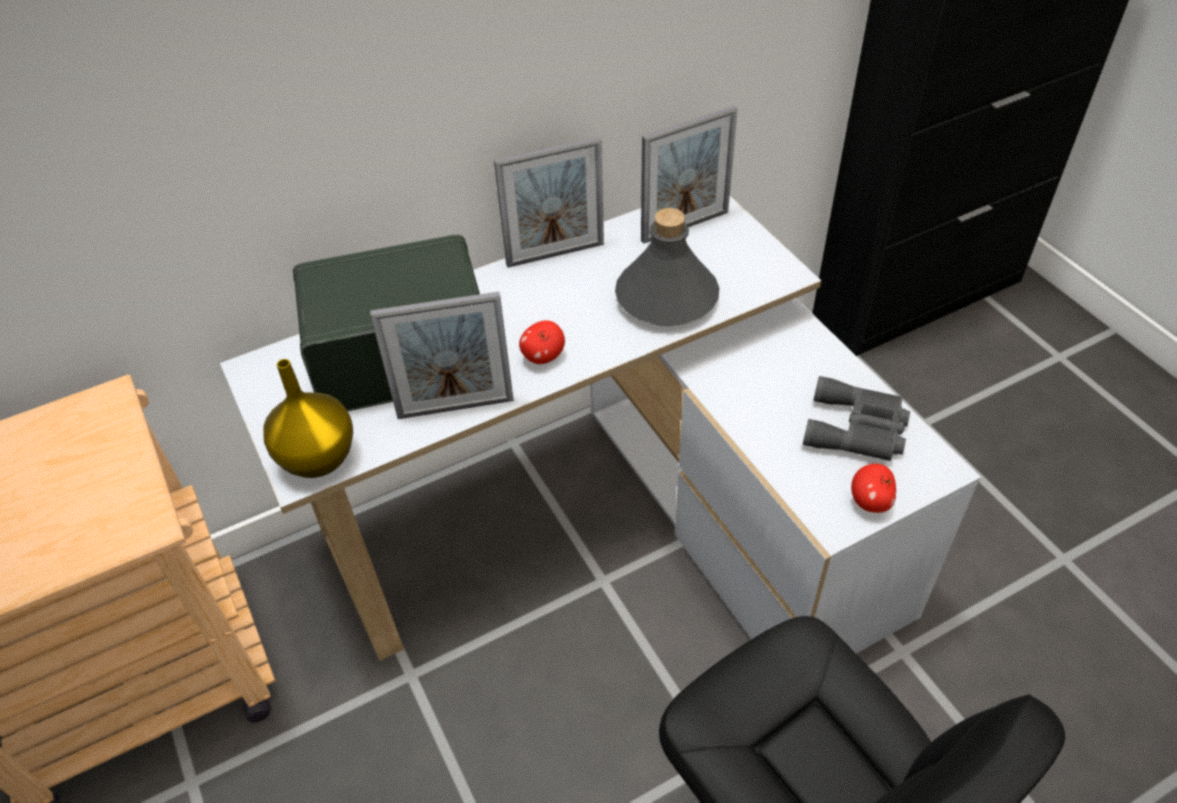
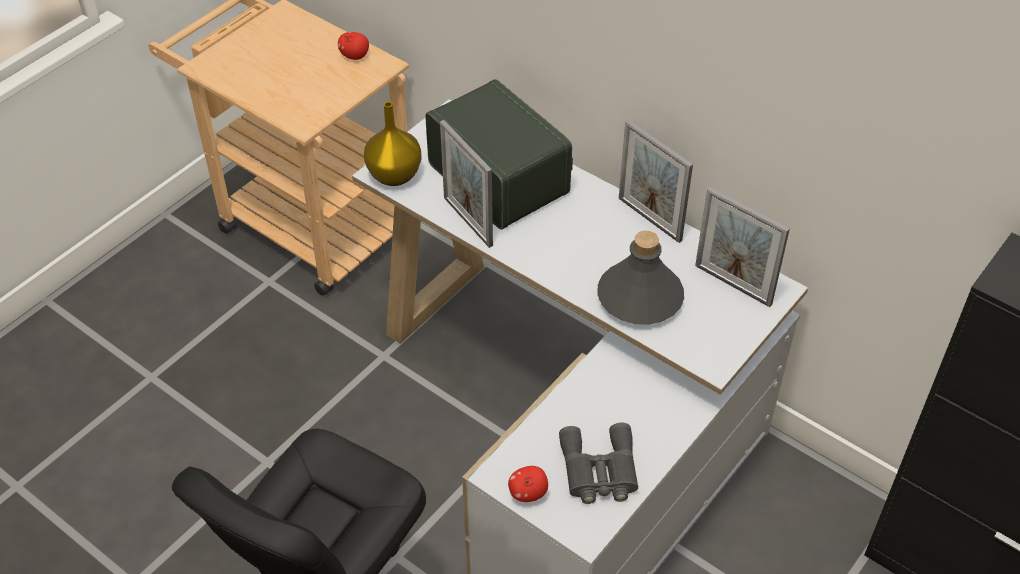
camera: 65 degrees right, 0 degrees up
apple [519,320,565,364] -> apple moved to [338,32,369,60]

